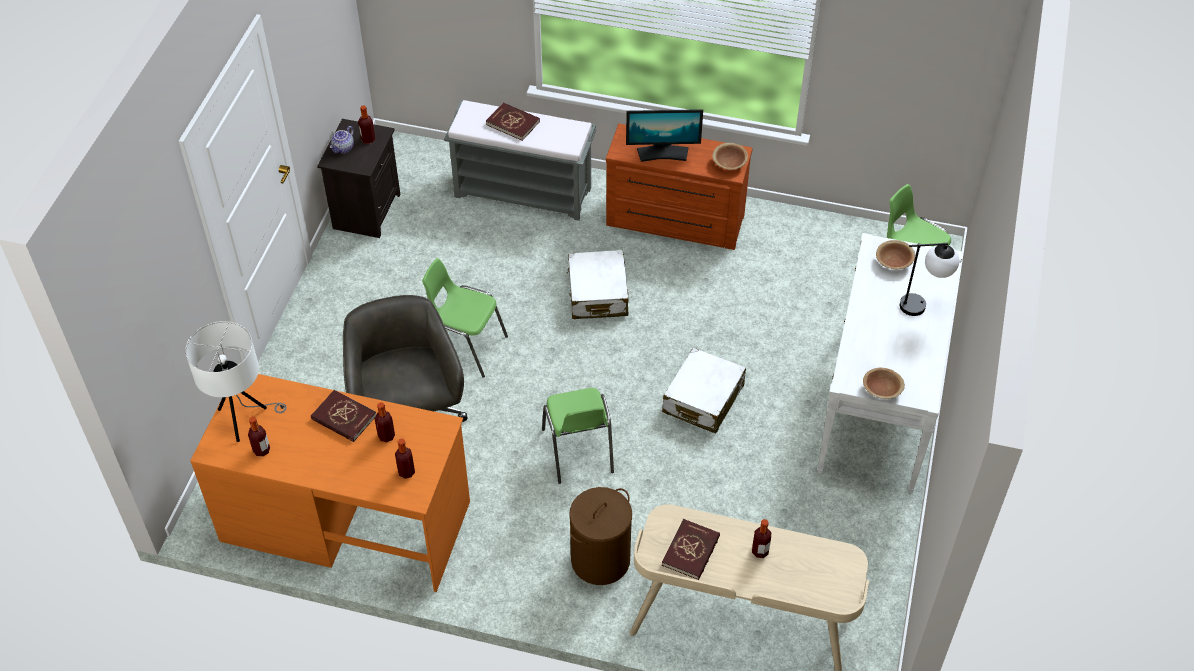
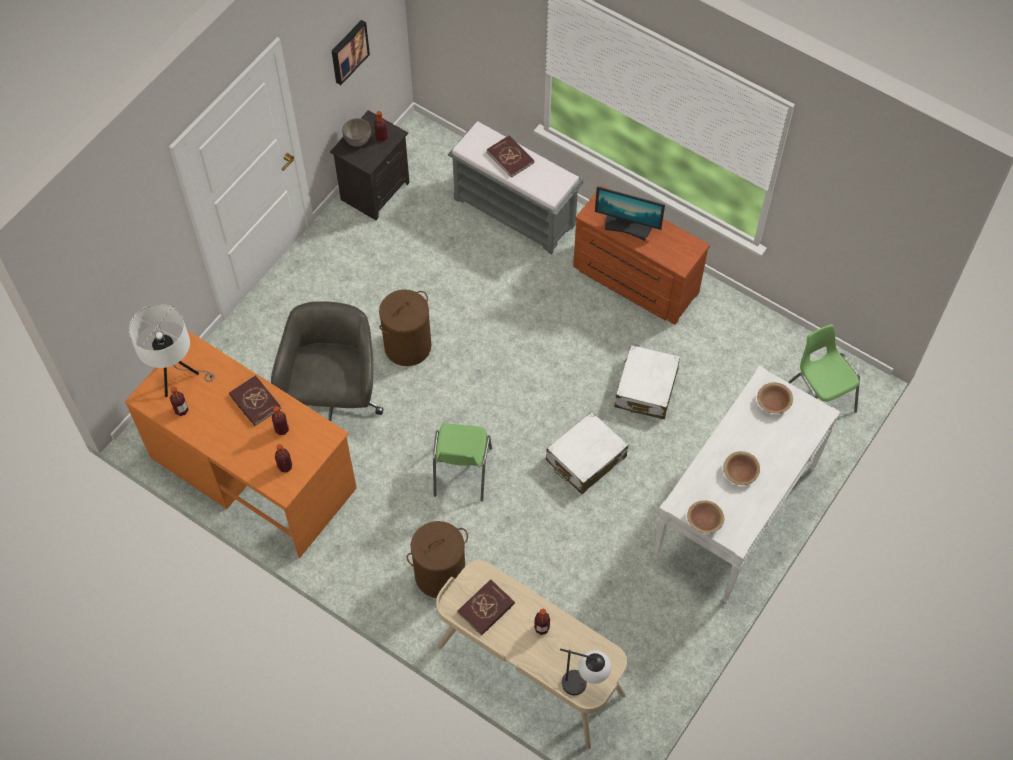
camera: 20 degrees right, 10 degrees up
teapot [330,126,354,153] -> grey bowl [342,118,371,146]
green chair [422,258,508,378] -> brown laundry basket [379,289,431,366]
white suitcase [566,250,629,319] -> white suitcase moved to [615,345,680,419]
brown bowl [712,143,748,170] -> brown bowl moved to [723,451,760,485]
table lamp [900,243,959,316] -> table lamp moved to [560,648,611,695]
none -> picture [332,20,370,85]

